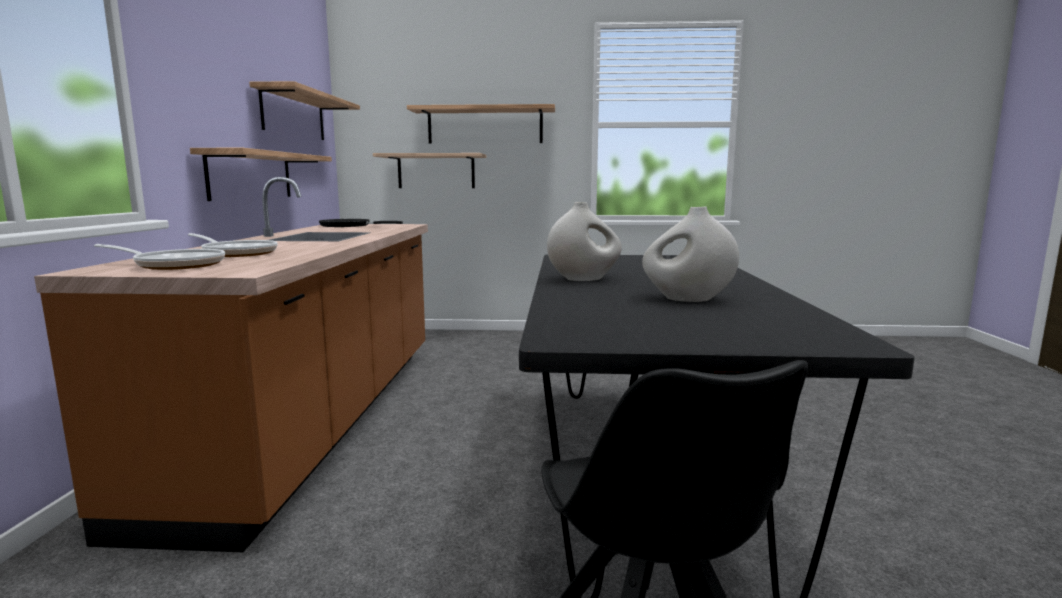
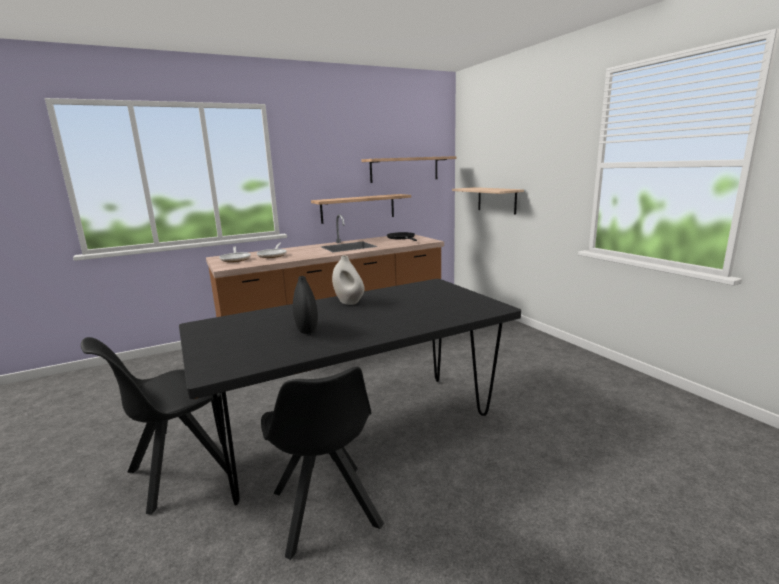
camera: 60 degrees right, 5 degrees up
shelf [407,104,555,144] -> none
white vase [642,207,739,302] -> black vase [292,276,318,334]
none -> black chair [261,367,384,560]

